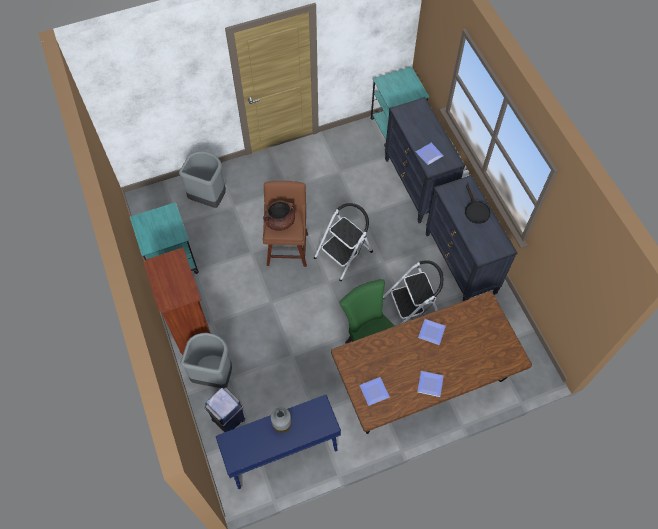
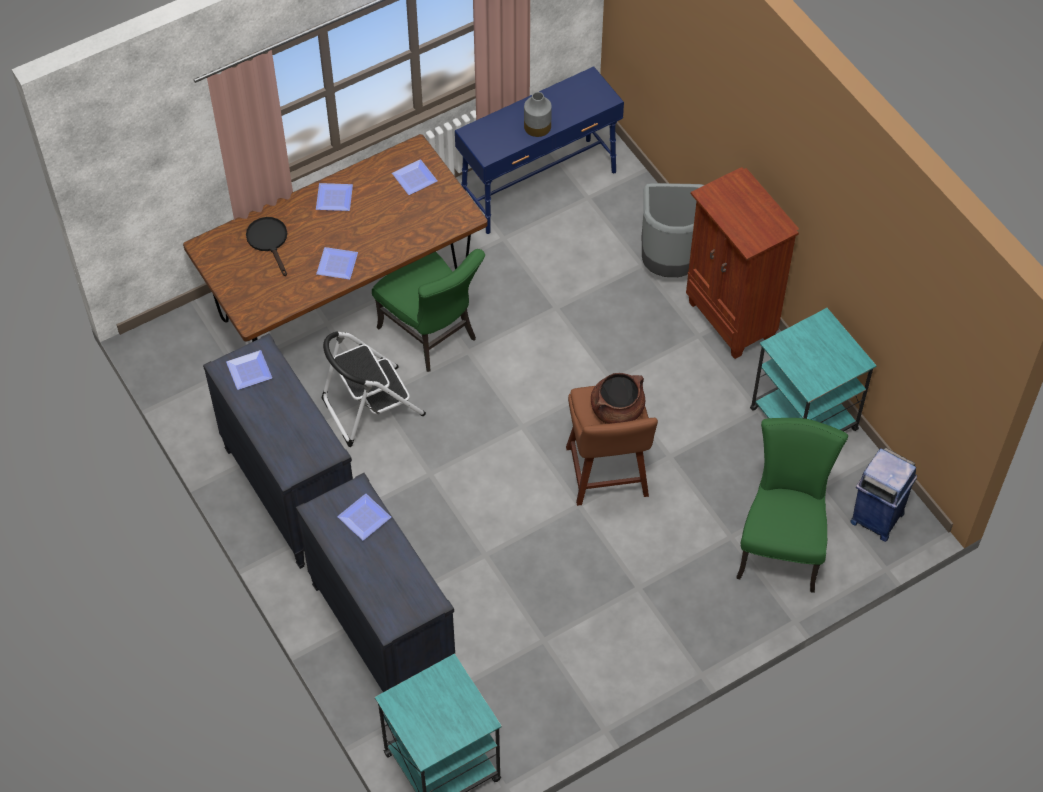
camera: 170 degrees right, 5 degrees down
grey trash can [179,152,226,208] -> green chair [736,418,848,593]
blue trash can [204,387,245,432] -> blue trash can moved to [850,448,917,542]
step ladder [314,203,373,281] -> none
black frying pan [465,184,491,224] -> black frying pan moved to [246,217,287,276]
none -> plate [226,350,272,390]

